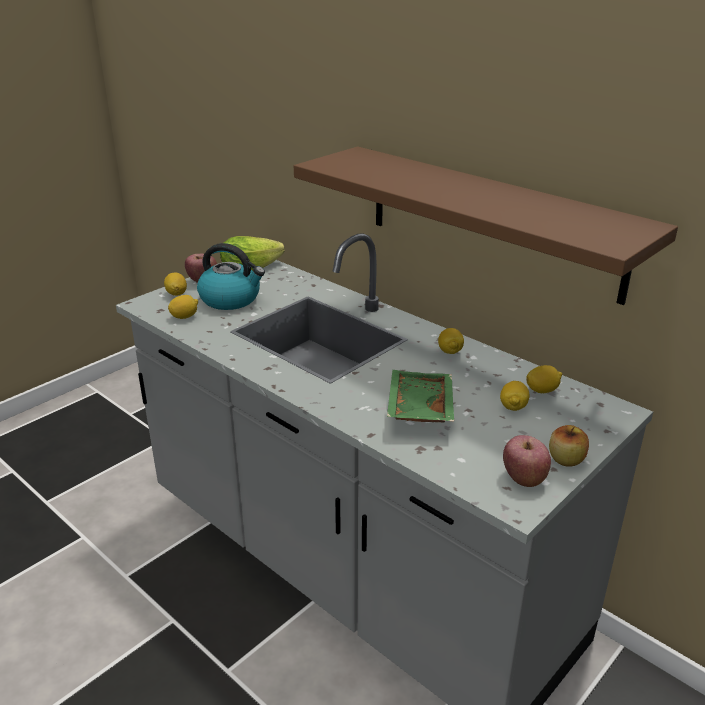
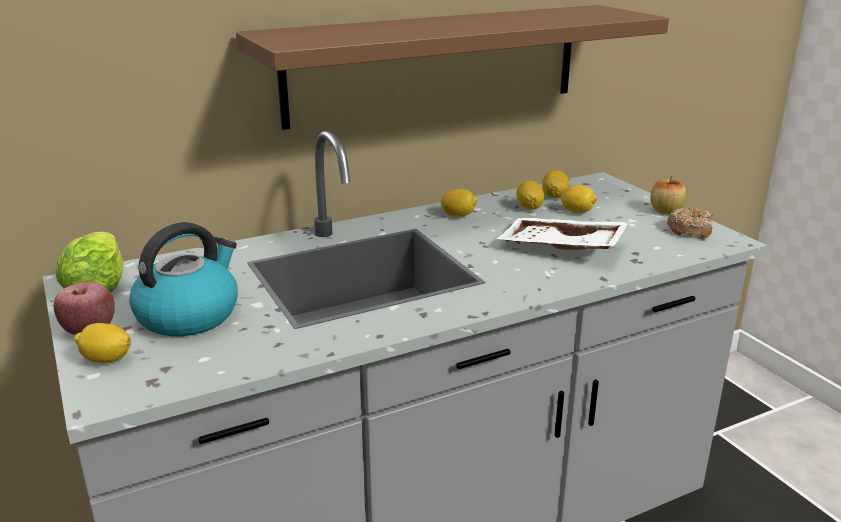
camera: 70 degrees left, 5 degrees down
lemon [168,295,198,319] -> lemon moved to [516,181,544,210]
green tray [387,370,454,422] -> white tray [497,218,629,250]
apple [503,435,551,487] -> donut [667,207,713,239]

